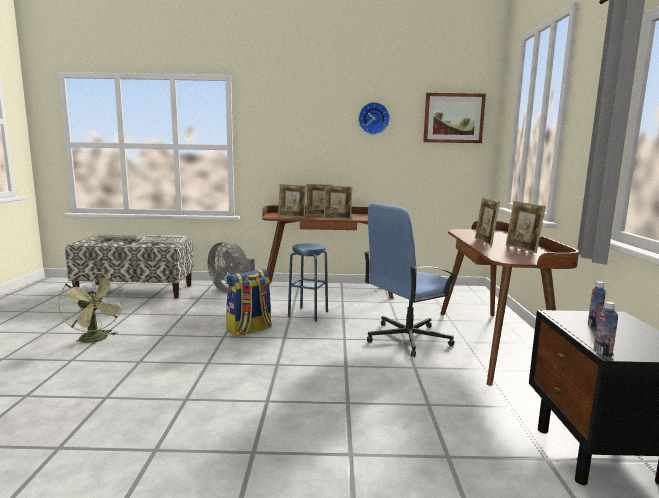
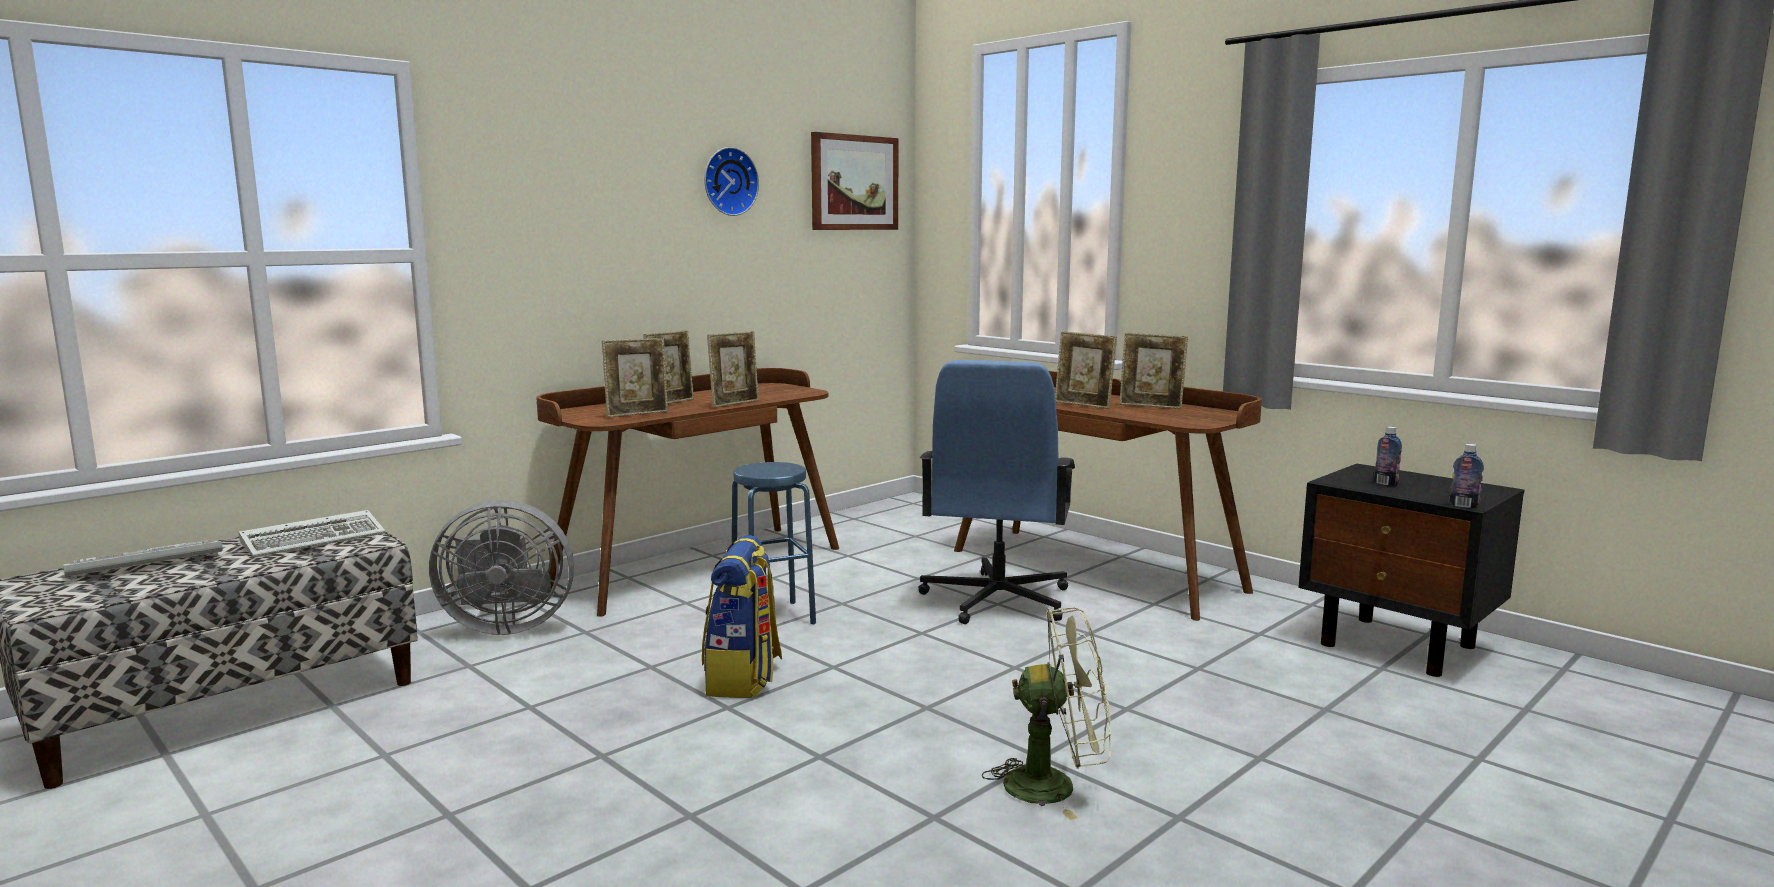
camera: 45 degrees left, 0 degrees up
green fan [58,272,126,347] -> green fan moved to [982,607,1111,820]

